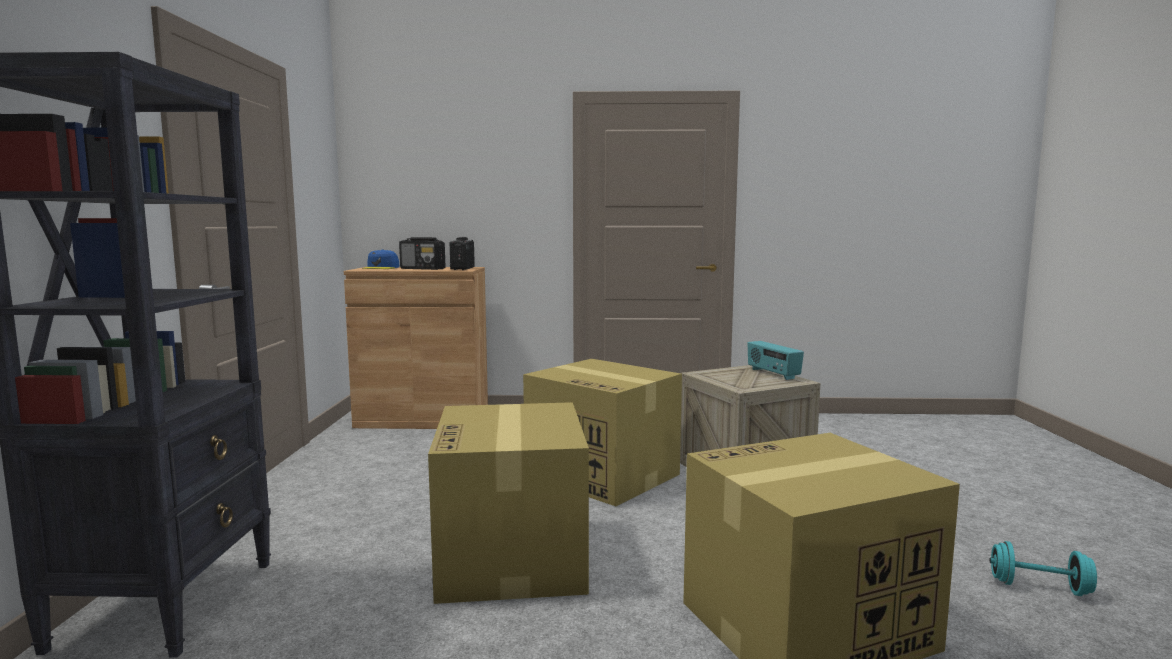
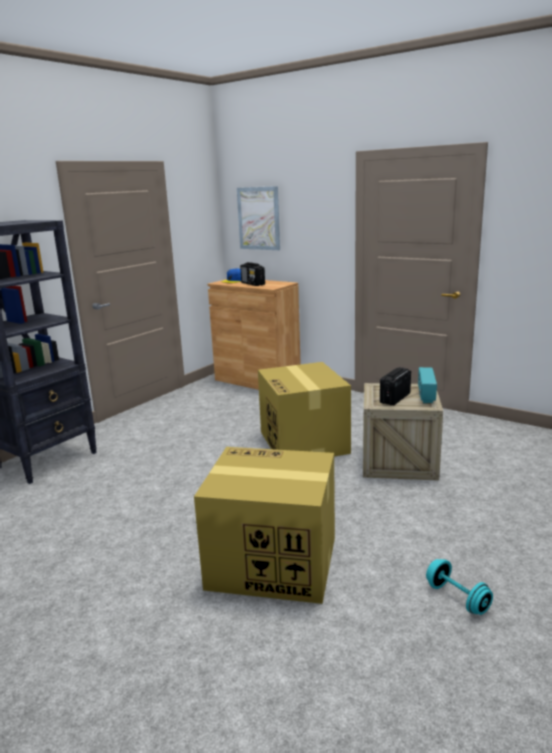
camera: 35 degrees right, 10 degrees up
cardboard box [428,402,589,604] -> none
radio [450,237,475,270] -> radio moved to [380,367,411,405]
none -> picture [237,186,280,250]

